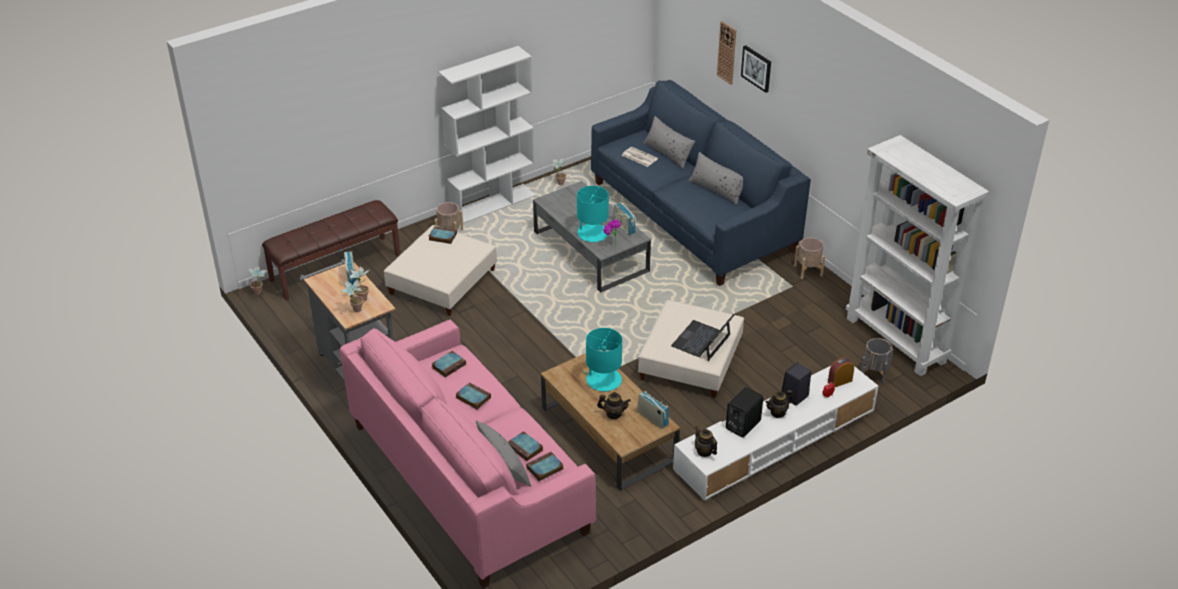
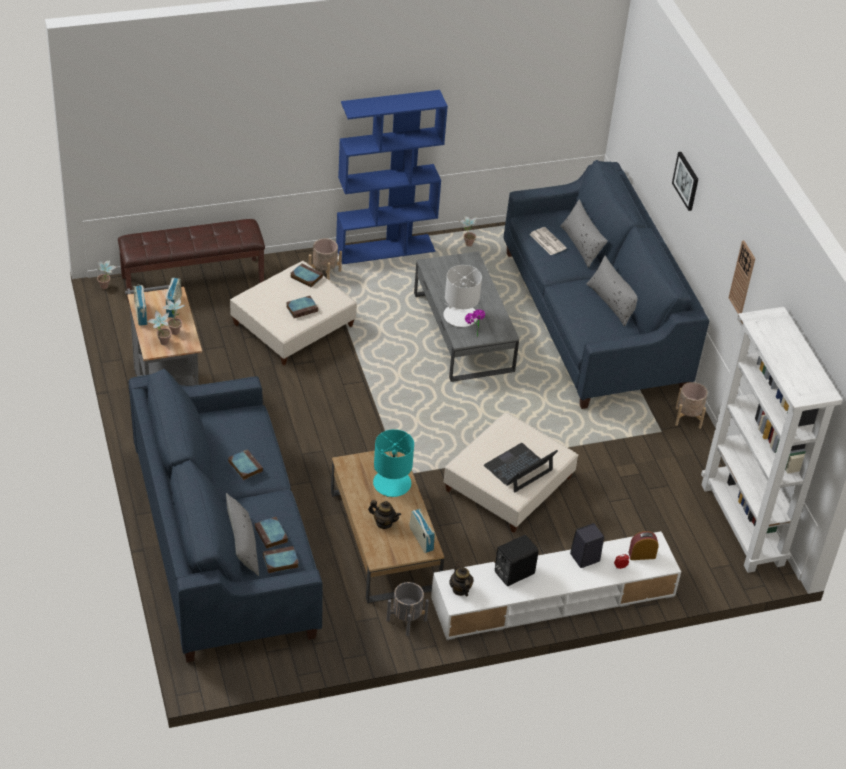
camera: 15 degrees right, 5 degrees up
pink sofa [340,320,596,589] -> blue sofa [128,369,323,662]
book [431,351,466,377] -> book moved to [286,296,318,318]
white bookcase [439,46,536,224] -> blue bookcase [336,90,448,265]
turquoise table lamp [575,186,609,243] -> white table lamp [443,265,482,327]
radio [613,201,636,235] -> radio moved to [134,284,148,326]
wall clock [717,21,736,85] -> wall clock moved to [728,241,755,314]
teapot [766,390,793,418] -> none
grey planter [860,338,893,384] -> grey planter moved to [387,582,429,637]

